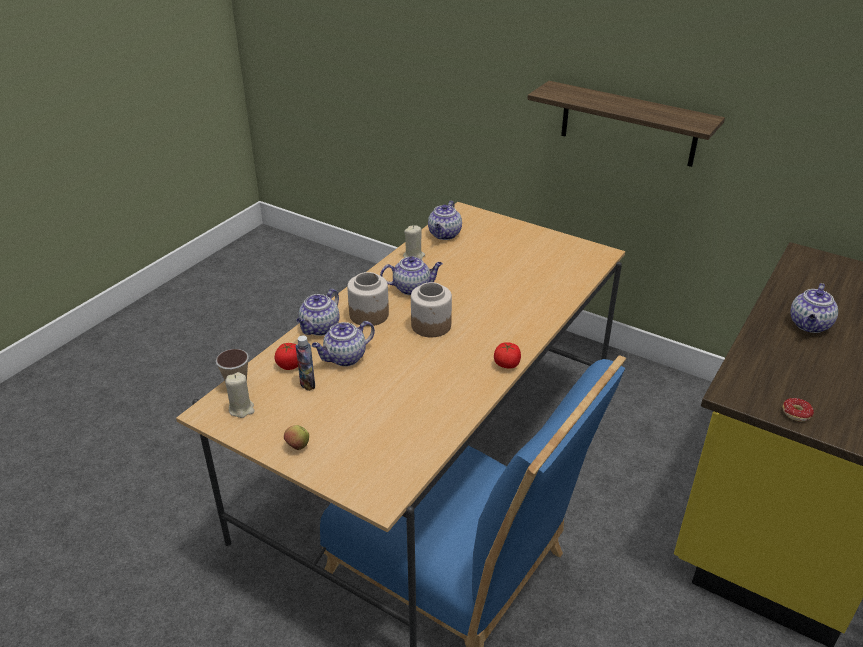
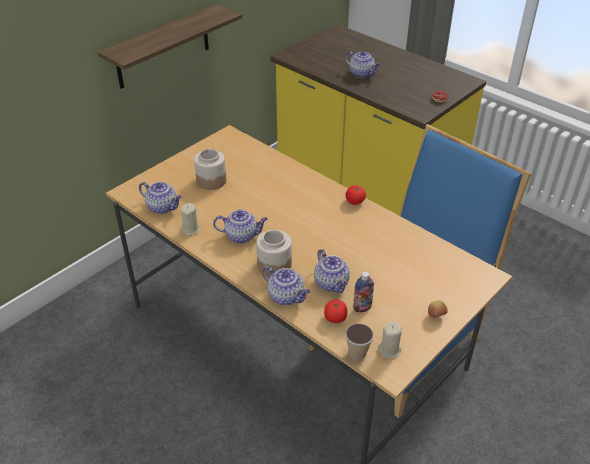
camera: 80 degrees left, 5 degrees up
teapot [380,256,443,295] -> teapot turned 90 degrees clockwise [213,210,268,243]
jar [411,282,452,337] -> jar moved to [194,149,226,190]

